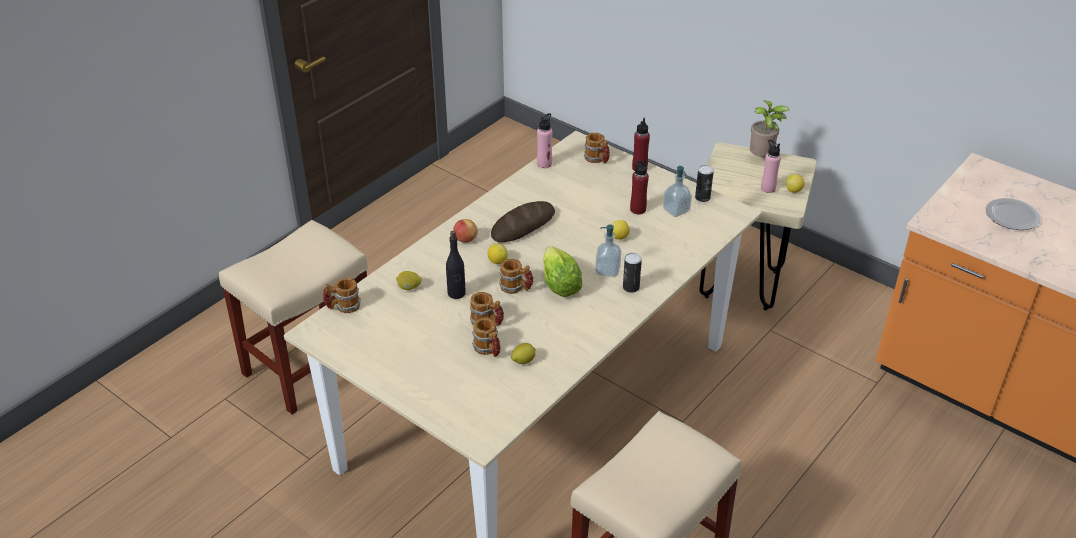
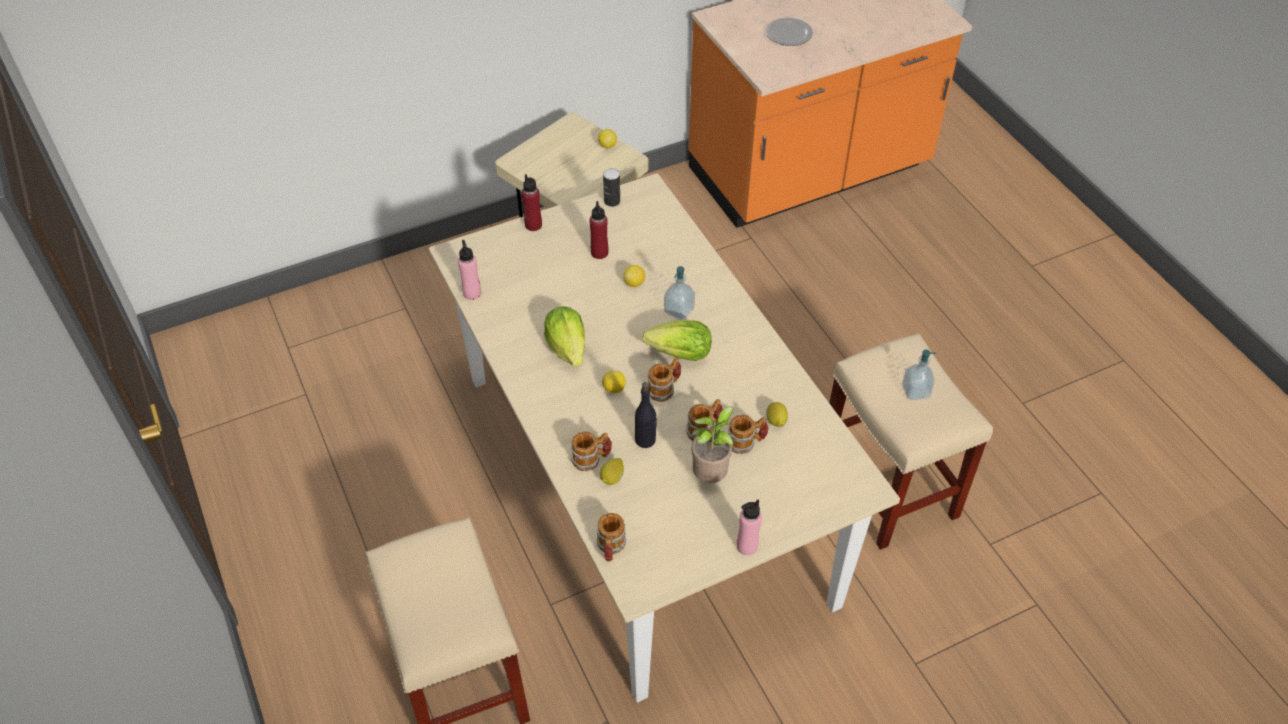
camera: 65 degrees left, 10 degrees up
apple [453,219,478,243] -> none
bread [491,201,555,243] -> lettuce [544,306,585,367]
mug [584,132,610,164] -> mug moved to [571,432,612,471]
can [623,253,642,293] -> none
soap dispenser [663,166,692,217] -> soap dispenser moved to [902,350,936,400]
potted plant [750,100,789,158] -> potted plant moved to [691,407,738,483]
pink bottle [761,140,781,193] -> pink bottle moved to [737,500,762,555]

